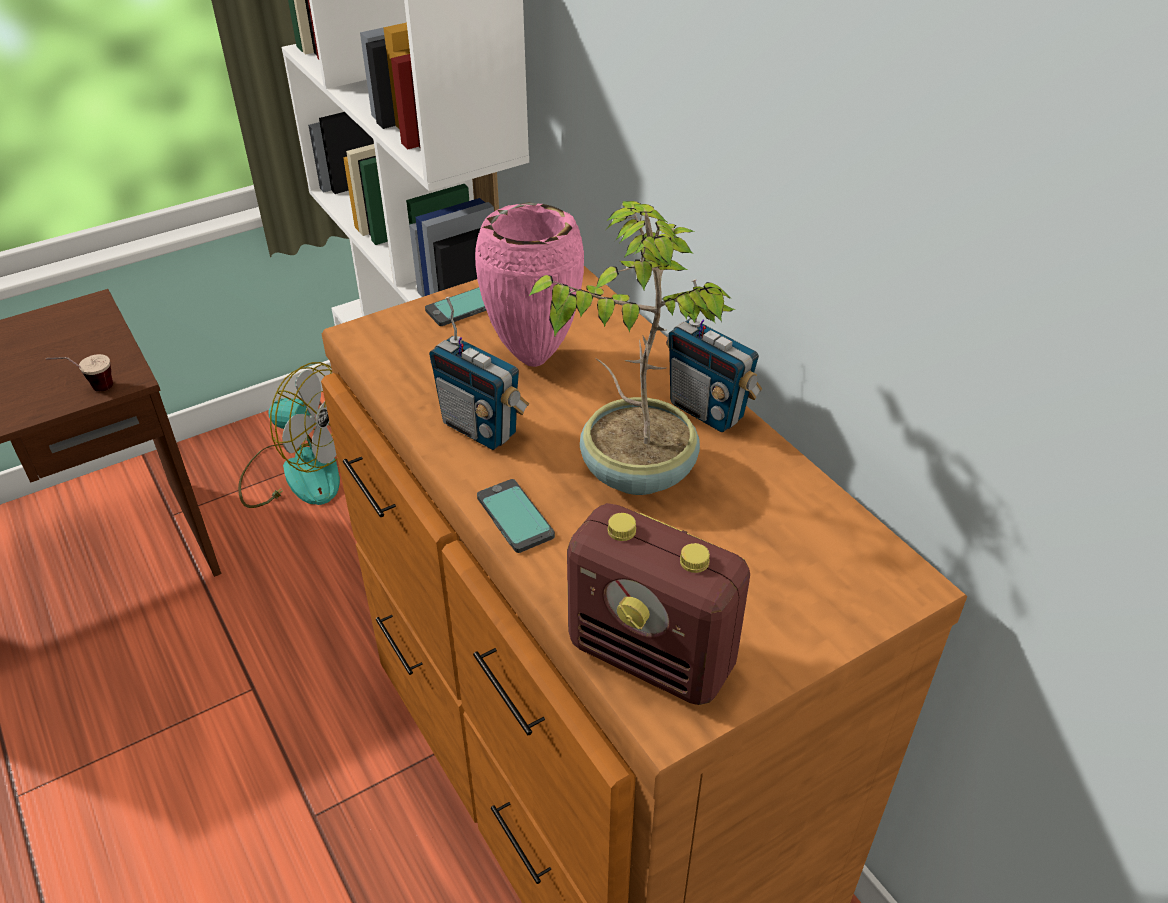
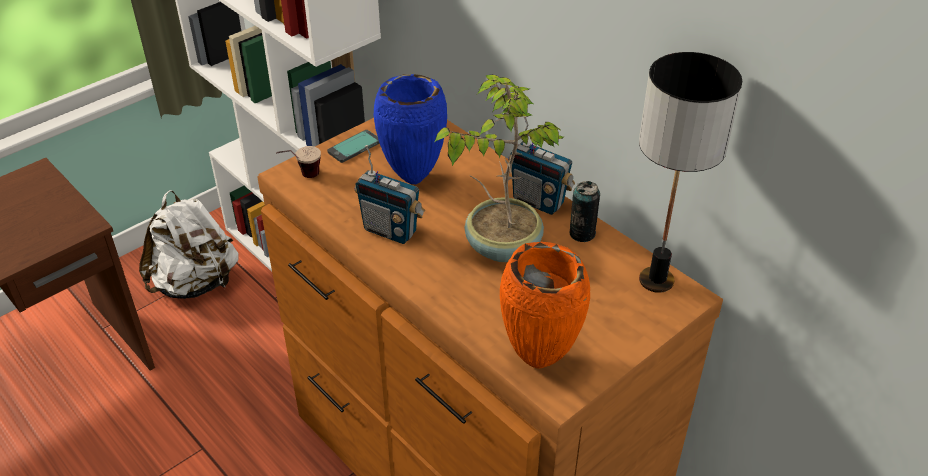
camera: 10 degrees left, 0 degrees up
cup [46,354,113,392] -> cup moved to [276,146,321,178]
fan [238,362,340,508] -> white backpack [139,190,239,299]
pink vase [475,202,584,367] -> blue vase [374,74,447,184]
phone [477,479,555,553] -> none
radio [567,503,750,705] -> orange vase [500,242,590,369]
none -> can [570,181,600,242]
none -> table lamp [639,52,742,293]

